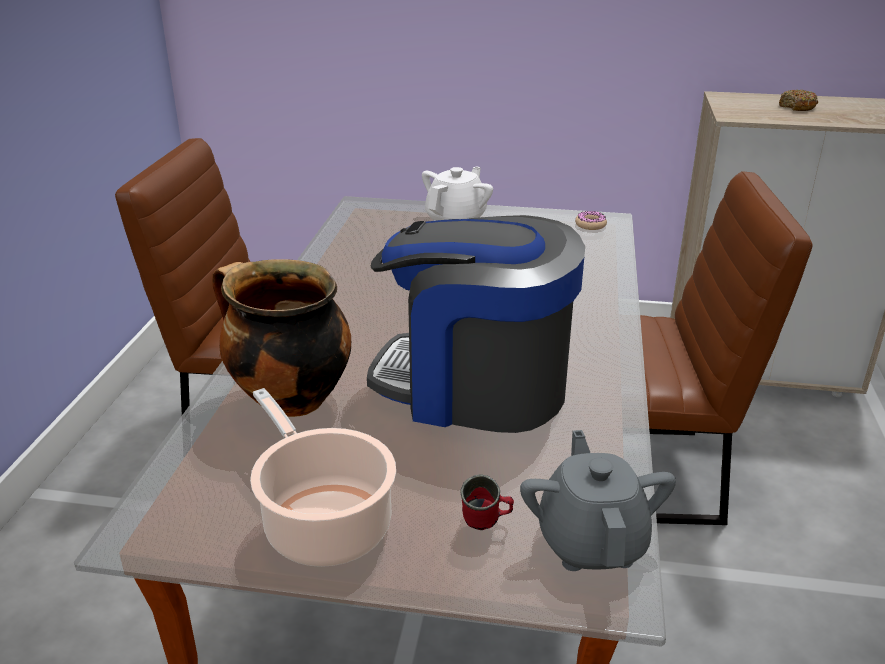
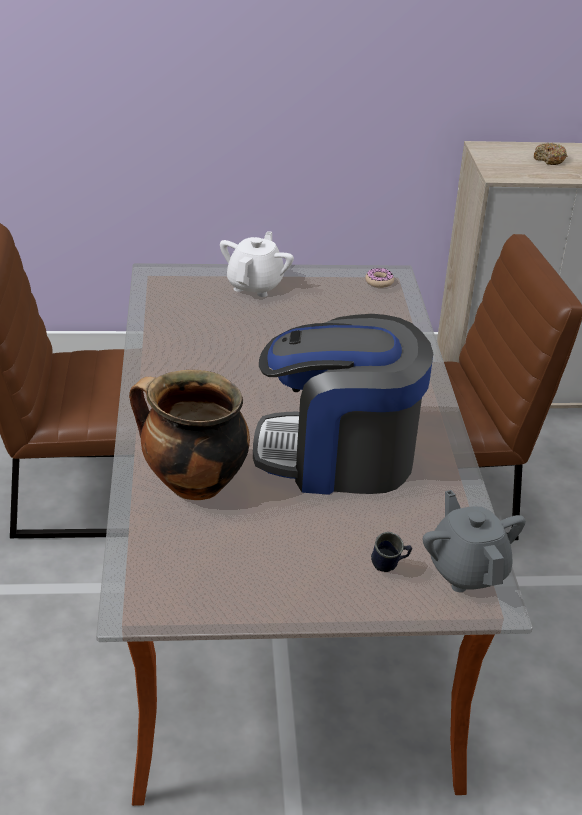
camera: 15 degrees left, 5 degrees up
cooking pot [250,388,396,567] -> none
red mug [460,475,514,530] -> blue mug [371,532,412,572]

